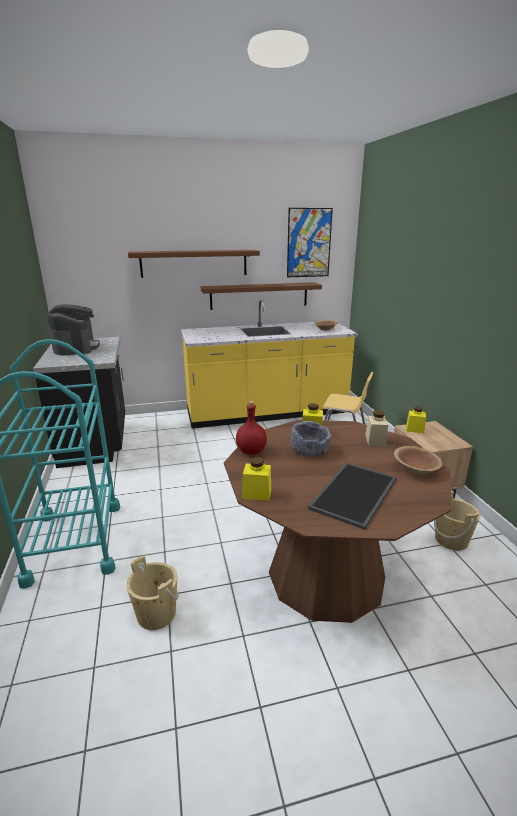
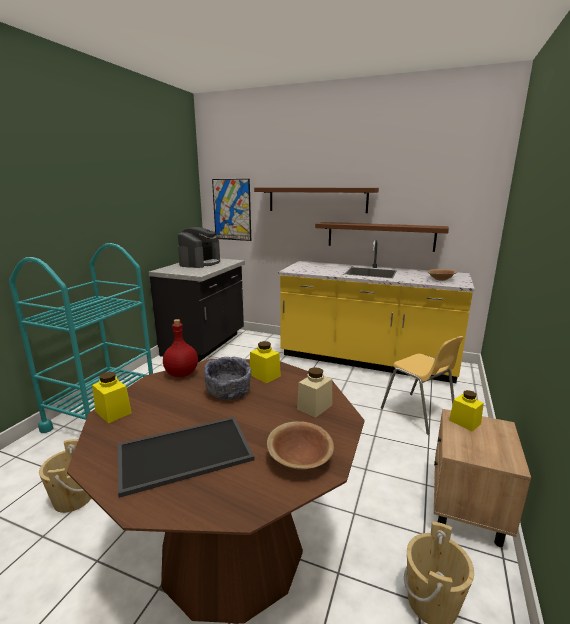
camera: 35 degrees right, 5 degrees down
picture [287,208,333,277] -> picture moved to [212,179,251,241]

